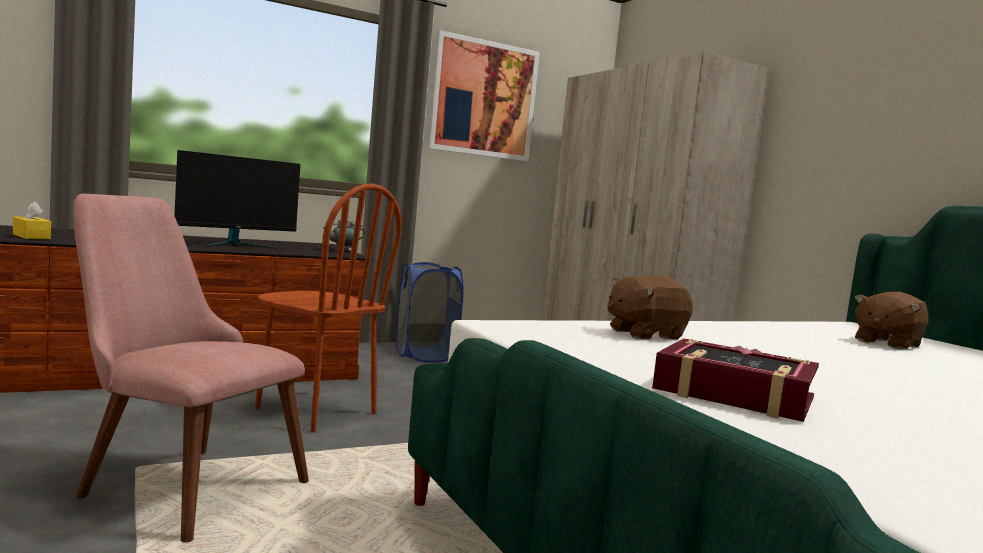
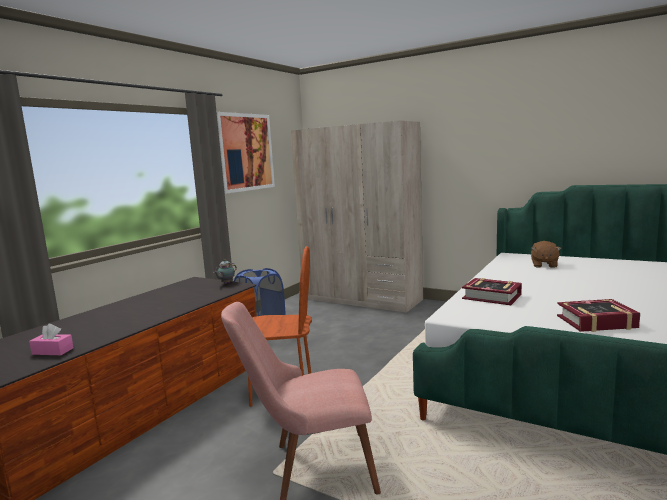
camera: 30 degrees left, 5 degrees up
yellow tissue box [13,201,51,239] -> pink tissue box [29,324,74,355]
monitor [174,150,300,249] -> none
brown plush toy [608,275,693,340] -> book [462,278,522,305]

